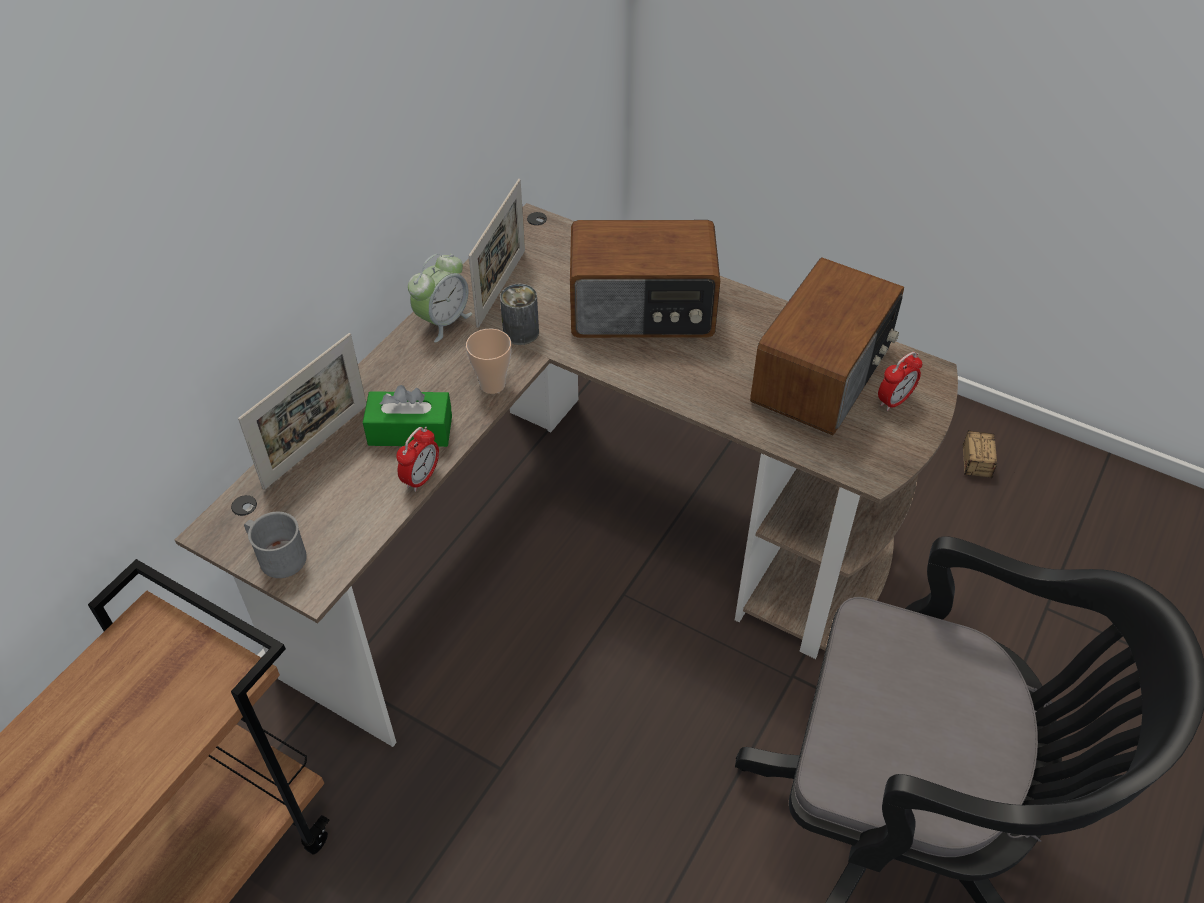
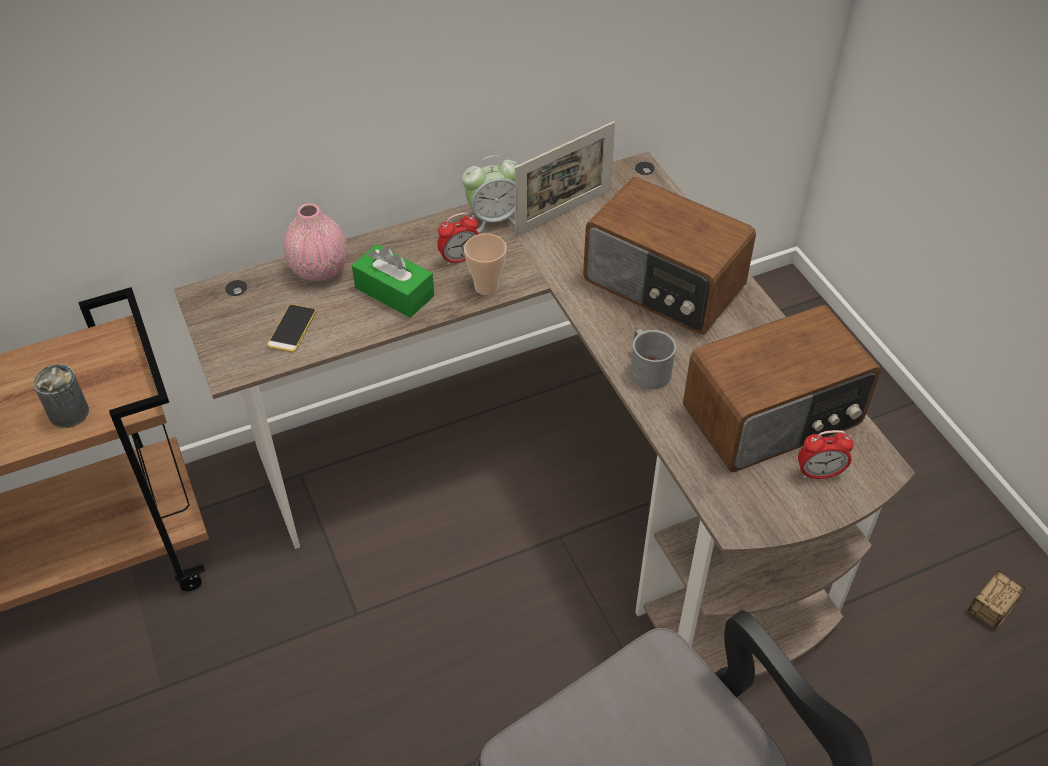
camera: 35 degrees right, 0 degrees up
picture frame [238,333,366,490] -> pink vase [283,203,347,282]
grey mug [244,512,307,578] -> grey mug moved to [631,329,676,389]
alarm clock [396,427,439,492] -> alarm clock moved to [437,213,479,265]
can [500,284,539,345] -> can moved to [33,364,89,428]
none -> phone [267,304,317,352]

